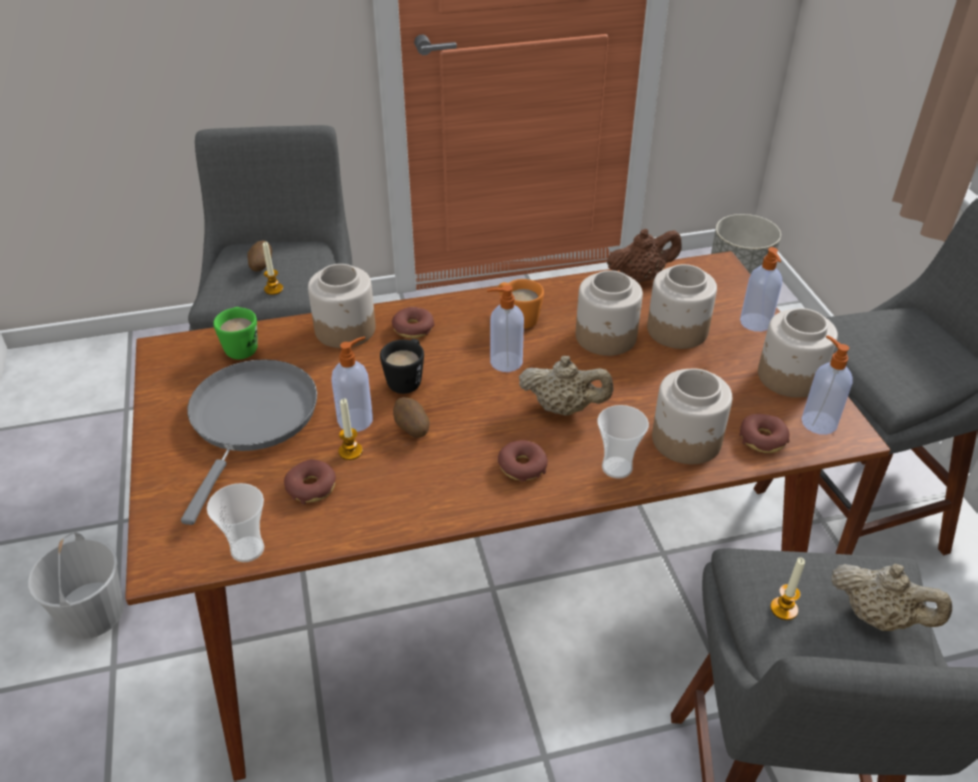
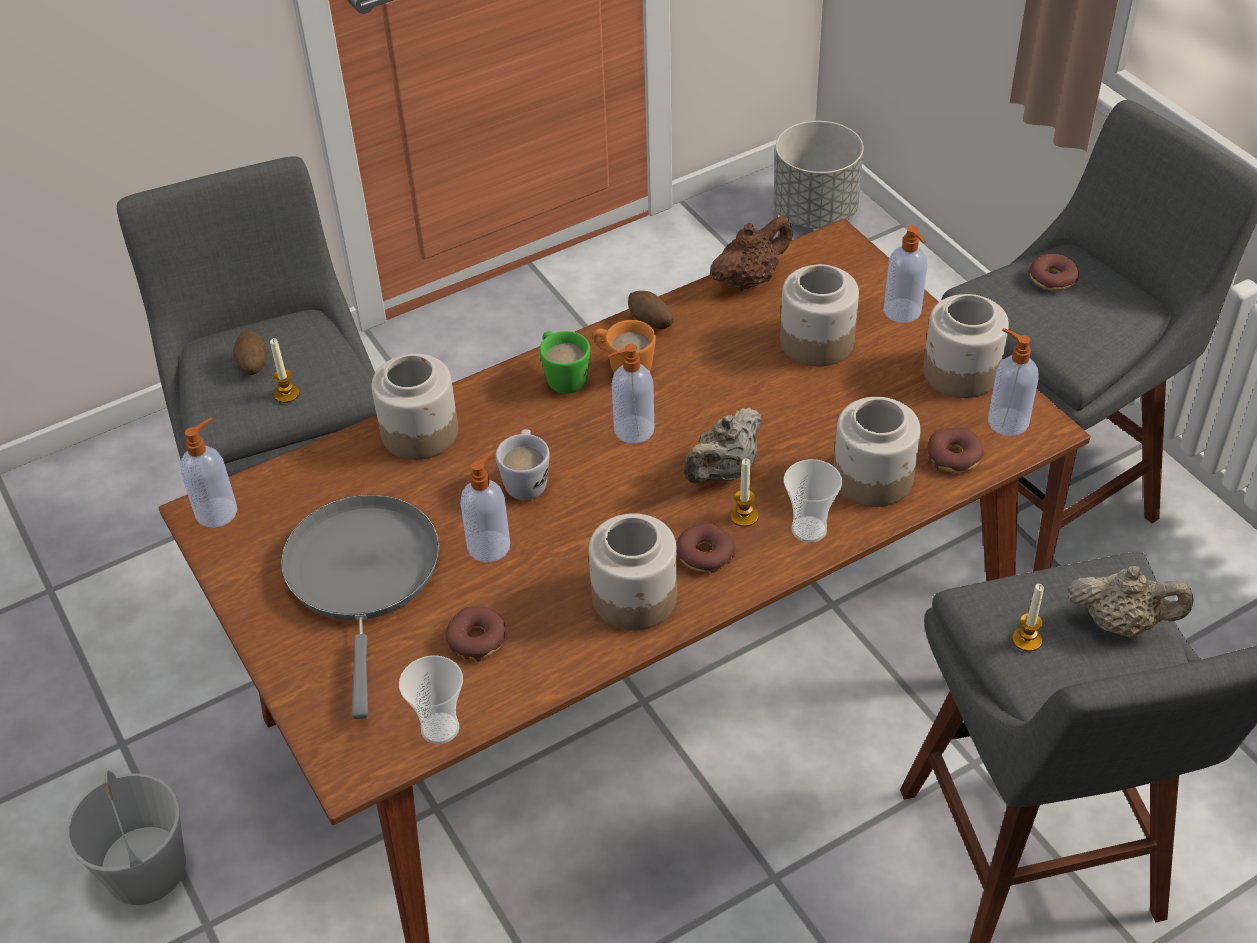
camera: 15 degrees left, 5 degrees up
green mug [213,307,258,359] -> green mug moved to [539,331,590,394]
candle [339,399,363,460] -> candle moved to [730,458,758,527]
black mug [380,339,424,394] -> white mug [496,429,550,500]
donut [392,307,435,338] -> donut moved to [1028,254,1079,291]
potato [393,397,430,438] -> potato moved to [628,291,674,330]
beige teapot [519,356,614,416] -> beige teapot turned 135 degrees clockwise [684,408,761,484]
jar [576,270,643,356] -> jar moved to [589,513,677,630]
none -> soap dispenser [180,418,237,528]

